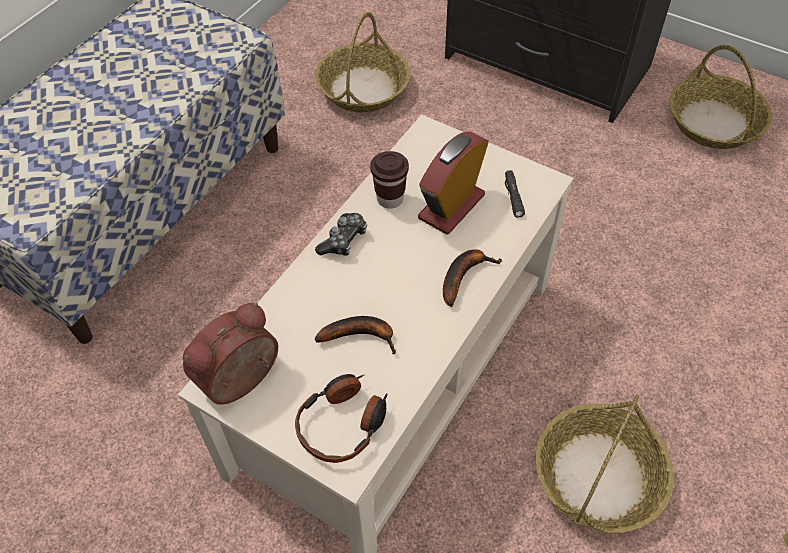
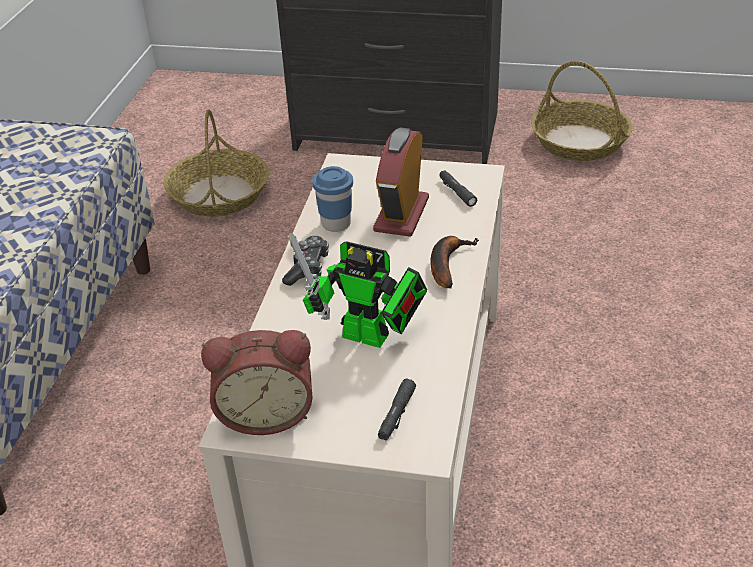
camera: 20 degrees left, 15 degrees down
alarm clock [183,303,278,405] -> alarm clock turned 120 degrees counterclockwise [201,330,313,435]
headphones [295,374,388,463] -> black flashlight [378,379,416,440]
banana [315,316,397,354] -> toy robot [289,233,427,348]
brown cup [370,151,409,209] -> blue cup [312,166,353,232]
basket [536,395,674,533] -> none

